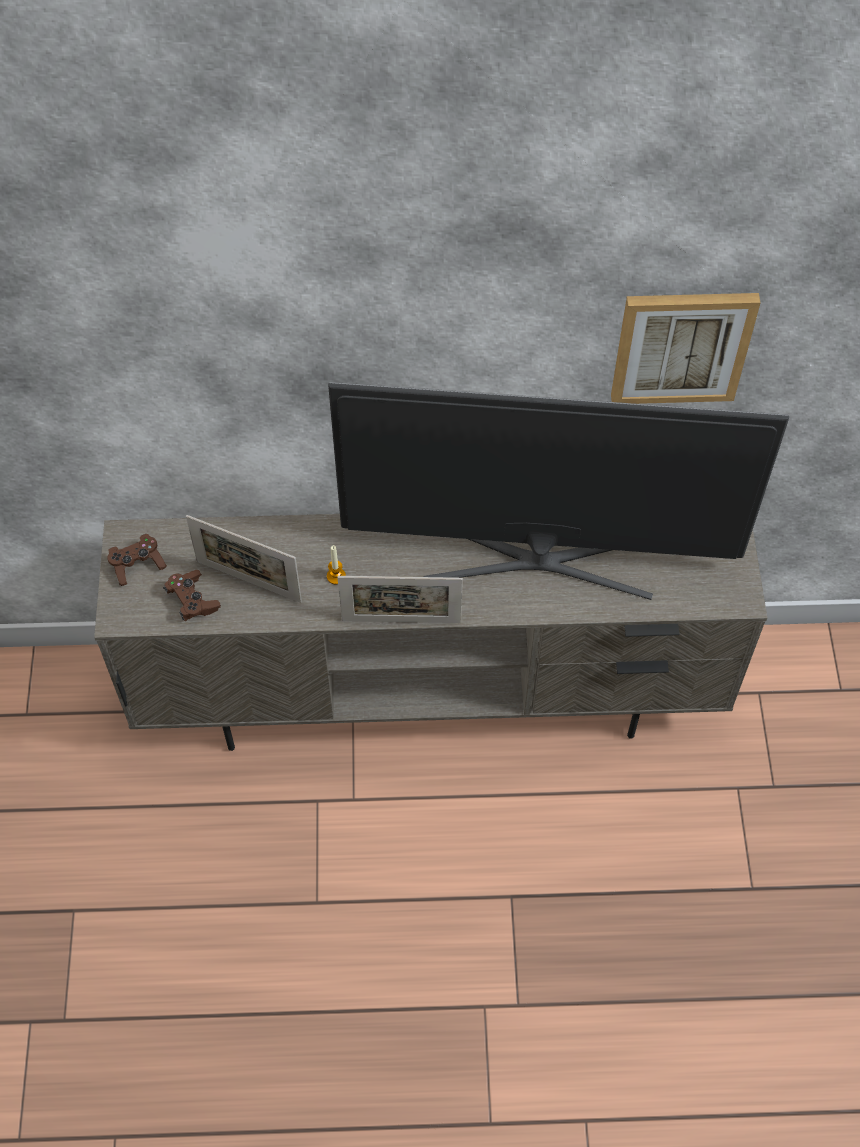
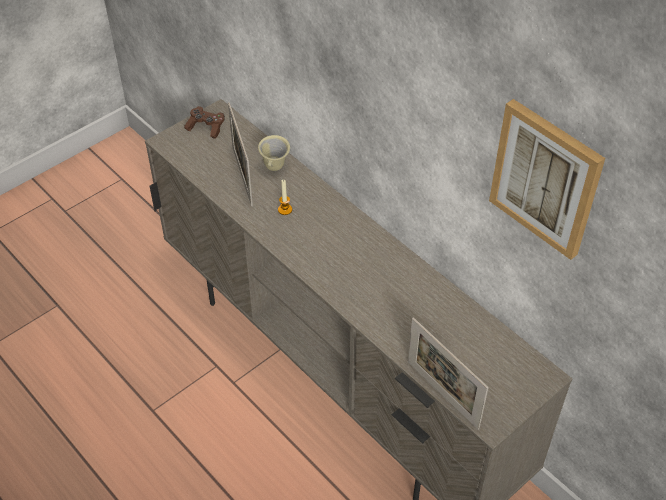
camera: 50 degrees right, 10 degrees down
brown game controller [163,570,221,621] -> none
television [328,382,789,600] -> none
picture frame [337,576,463,623] -> picture frame moved to [408,318,488,430]
none -> beige mug [258,135,290,171]

